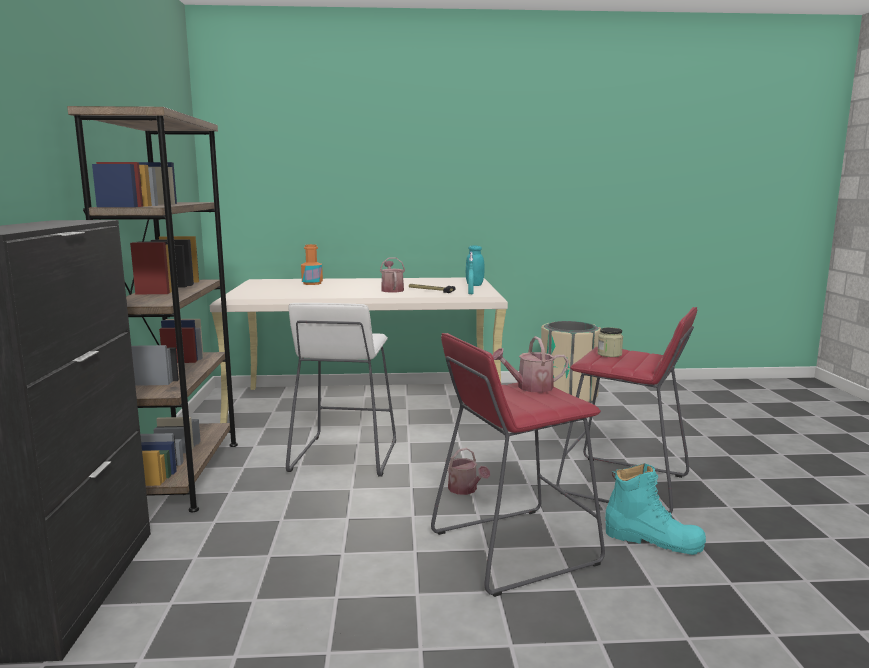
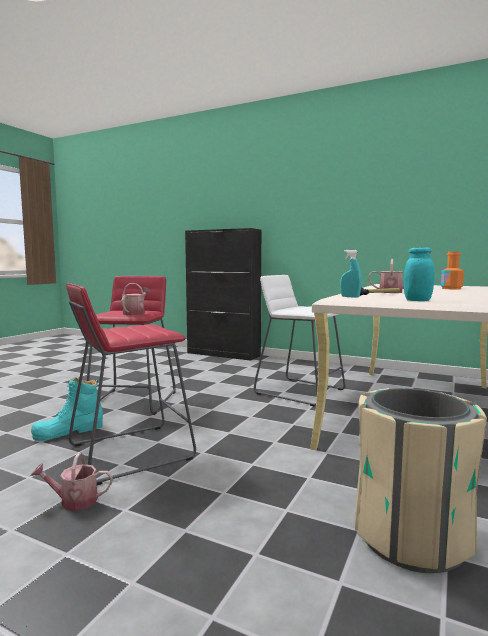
camera: 120 degrees right, 5 degrees down
brown bookcase [67,106,238,512] -> none
watering can [446,448,490,495] -> watering can moved to [30,452,113,511]
jar [597,327,623,357] -> none

